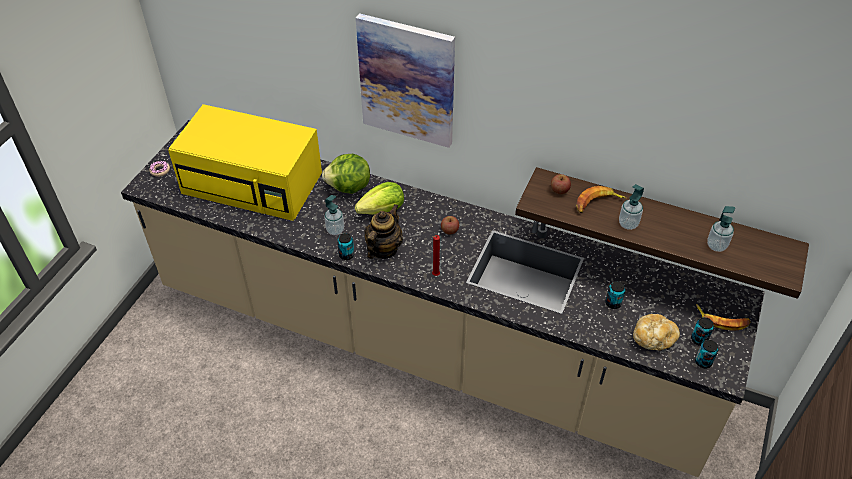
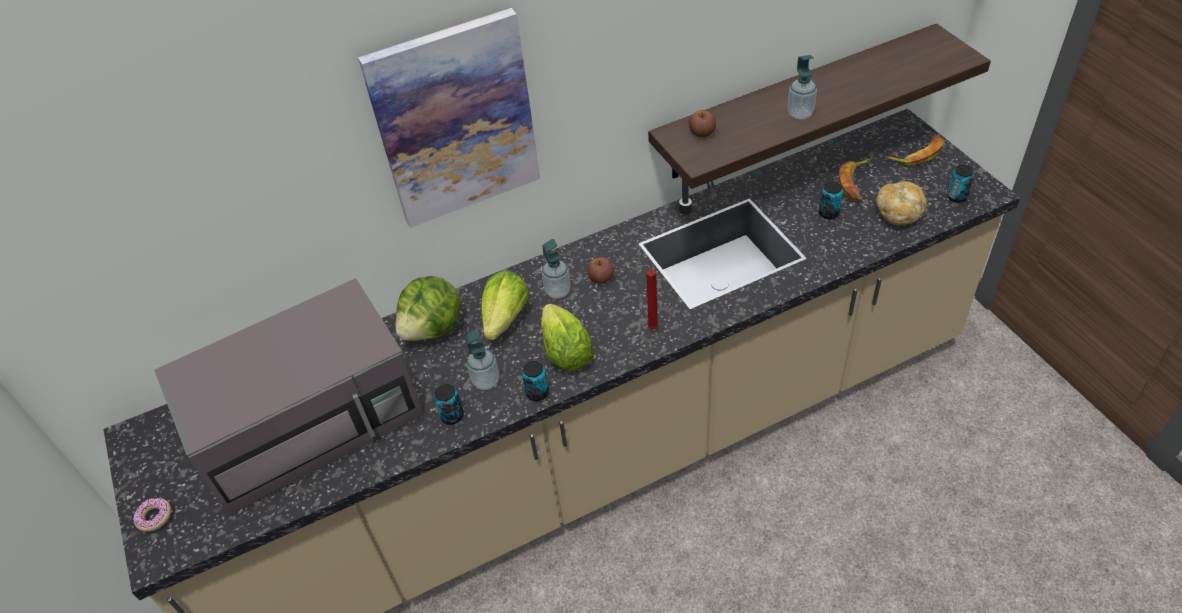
camera: 45 degrees left, 0 degrees up
yellow microwave [168,104,322,221] -> grey microwave [154,278,423,515]
teapot [364,204,403,259] -> lettuce [541,304,594,371]
banana [576,186,626,213] -> banana moved to [838,159,870,201]
can [691,317,714,346] -> can moved to [434,384,464,425]
soap dispenser [707,206,735,252] -> soap dispenser moved to [542,239,571,299]

